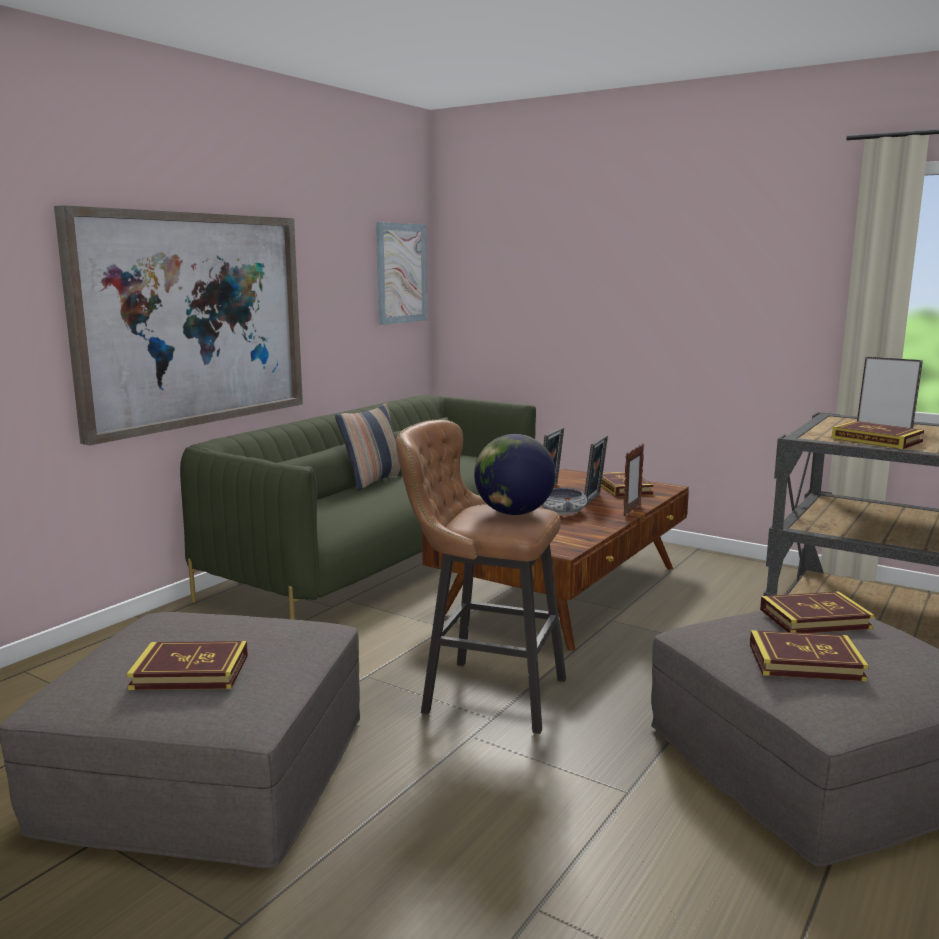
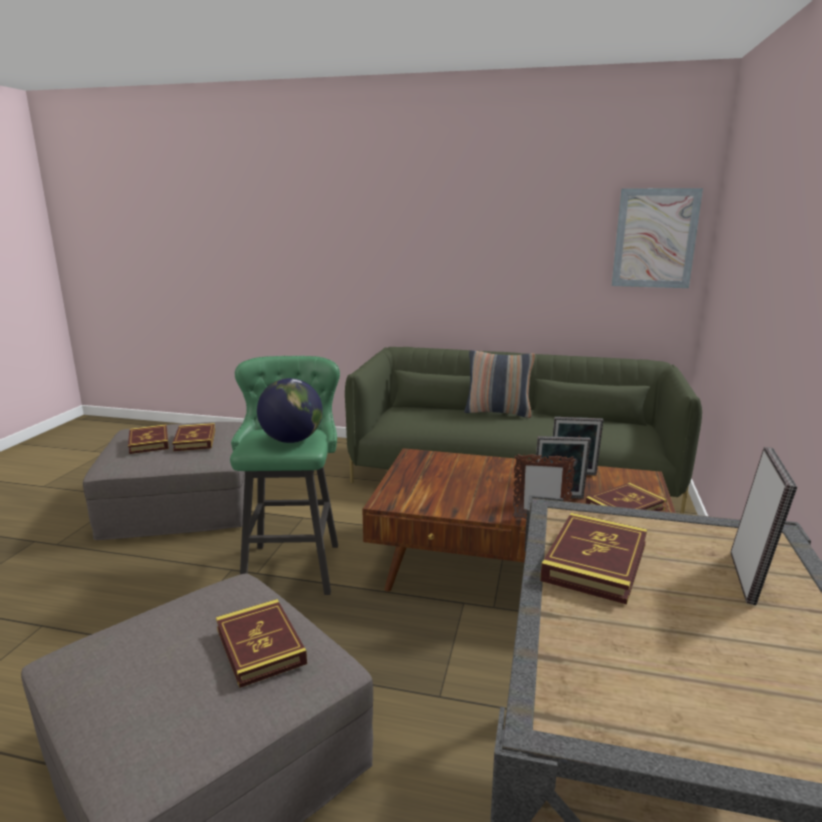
camera: 70 degrees right, 5 degrees up
picture [54,205,303,445] -> none
brown stool [396,419,566,734] -> green stool [230,356,340,595]
bowl [542,488,588,514] -> none
book [750,630,869,681] -> book moved to [172,423,215,451]

